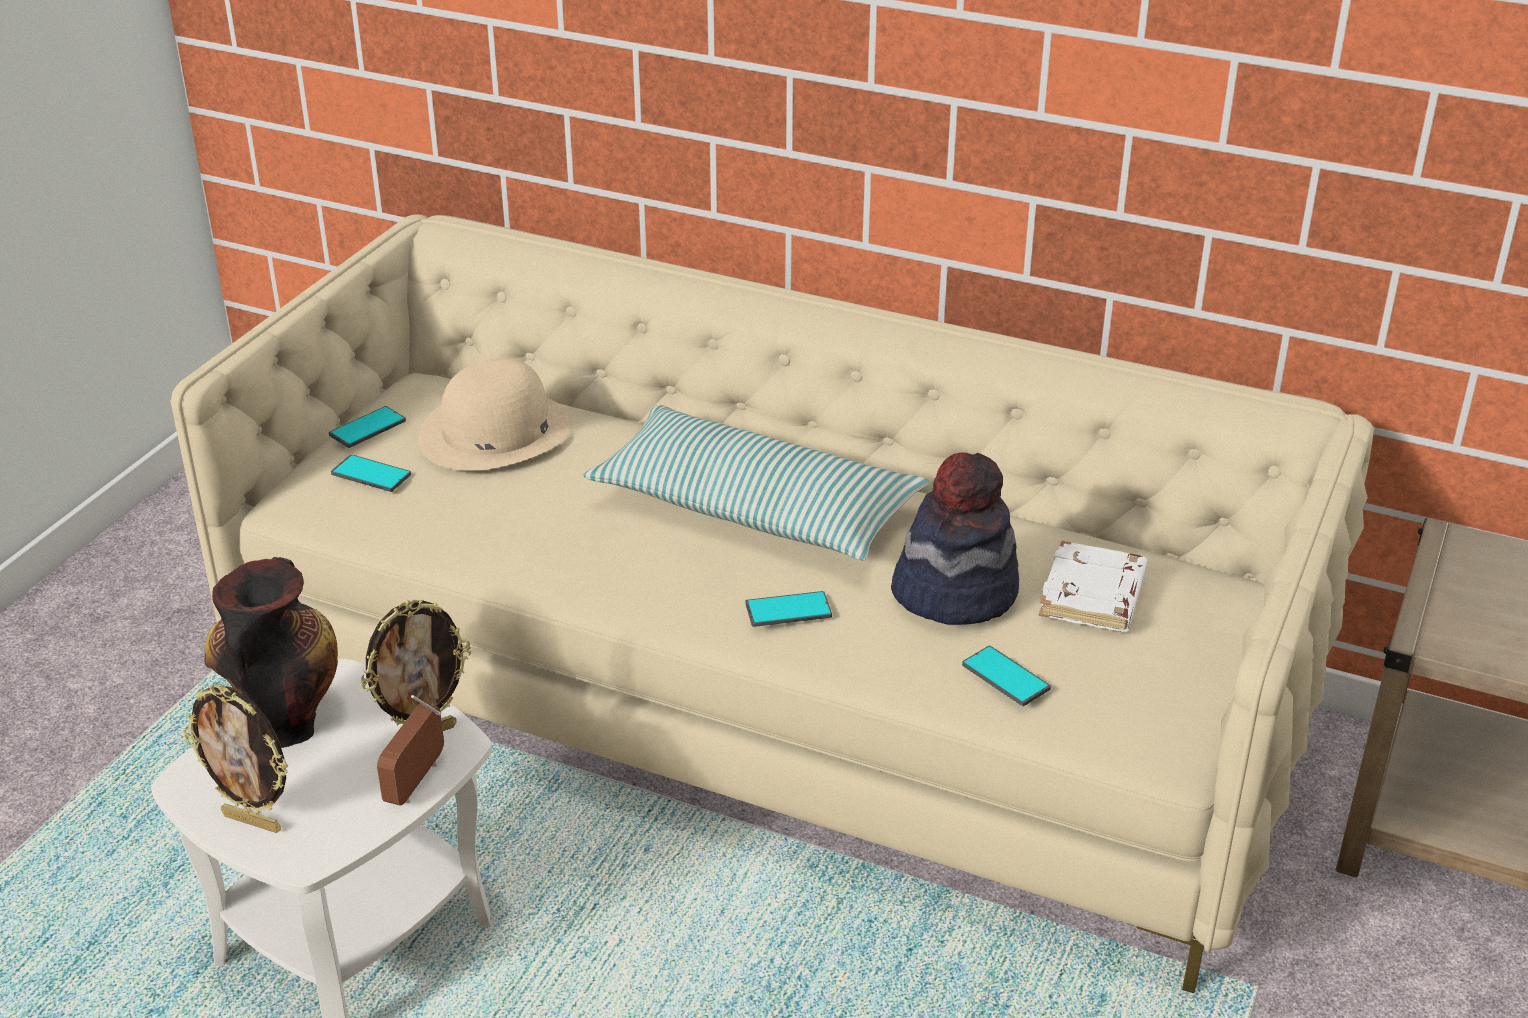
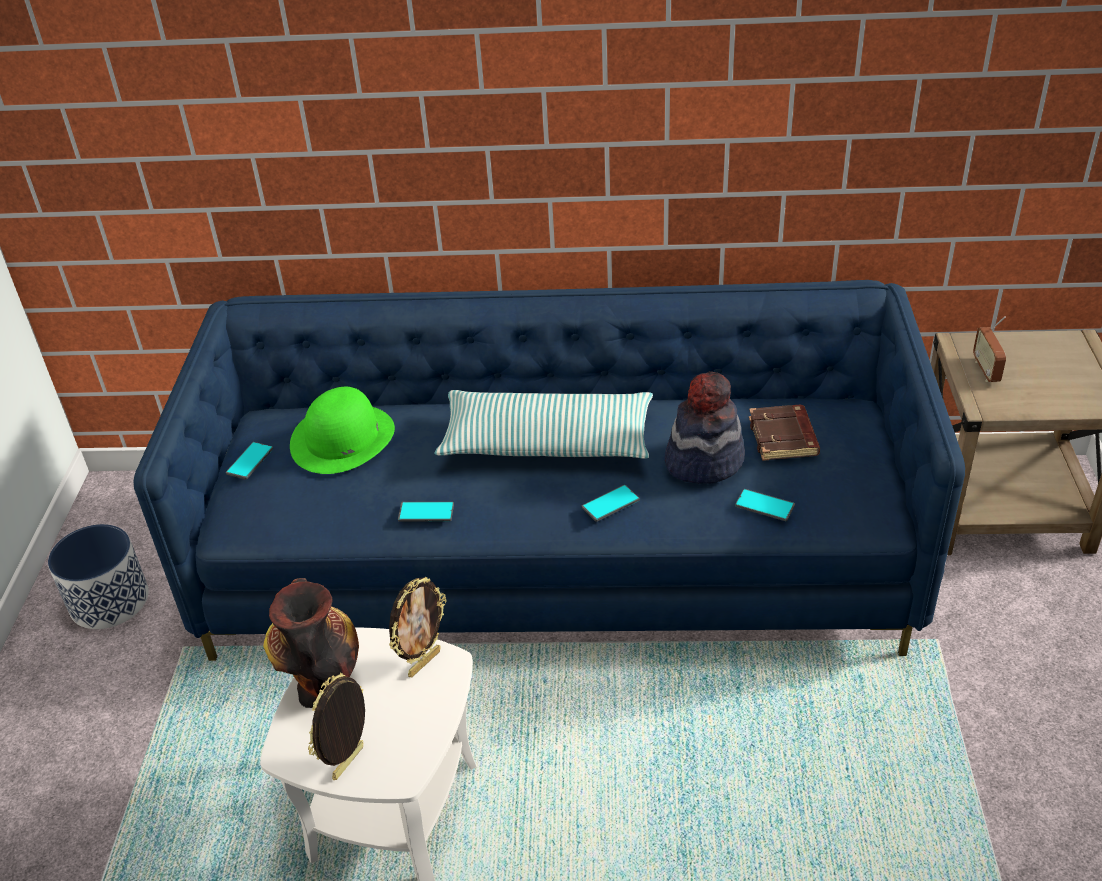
camera: 20 degrees left, 5 degrees up
beige sofa [170,214,1374,993] -> blue sofa [134,280,965,661]
picture frame [183,685,288,833] -> picture frame turned 120 degrees clockwise [308,673,365,780]
phone [331,454,411,492] -> phone moved to [398,502,454,522]
radio [377,695,444,806] -> radio moved to [973,316,1006,382]
beige hat [418,358,573,471] -> green hat [290,387,395,474]
white book [1039,540,1148,632] -> brown book [749,405,820,461]
none -> planter [48,524,149,629]

